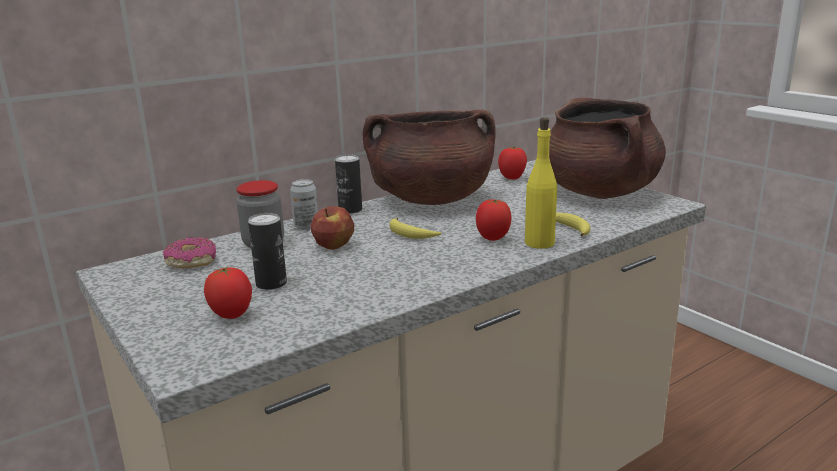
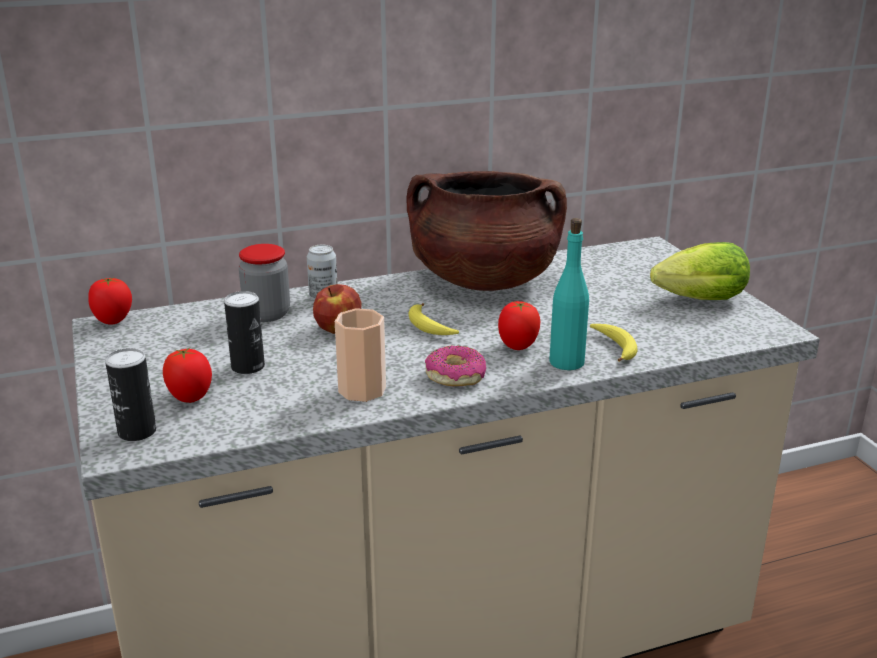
camera: 15 degrees right, 5 degrees up
donut [163,237,216,268] -> donut moved to [425,346,486,386]
can [335,154,362,214] -> can moved to [105,348,156,441]
tomato [498,147,527,180] -> tomato moved to [88,277,132,325]
yellow bottle [525,117,557,249] -> turquoise bottle [549,218,589,370]
brown cooking pot [549,98,666,199] -> lettuce [650,242,750,300]
none -> cup [335,308,386,402]

